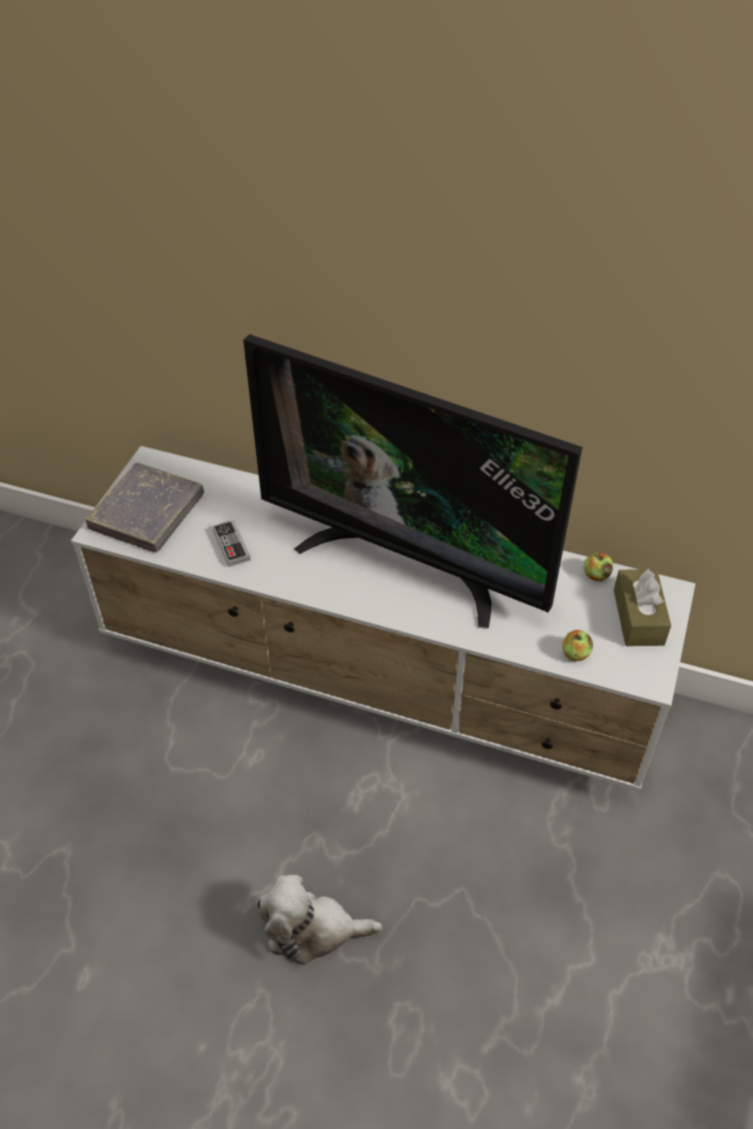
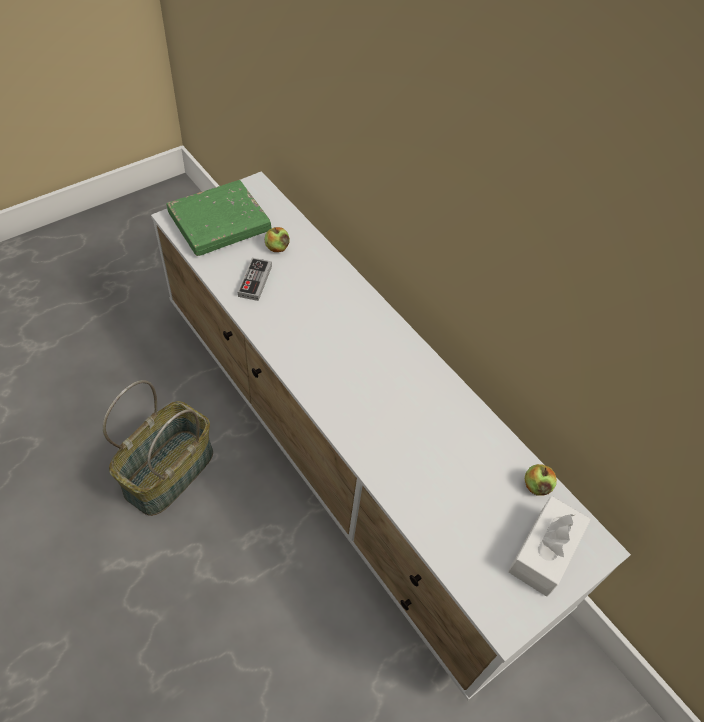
camera: 30 degrees right, 5 degrees up
grey book [85,462,204,553] -> green book [166,180,272,256]
television [243,334,582,629] -> none
plush toy [257,875,382,965] -> none
apple [562,630,593,661] -> apple moved to [265,227,290,252]
brown tissue box [614,569,671,646] -> white tissue box [508,496,591,597]
none -> basket [103,380,213,516]

